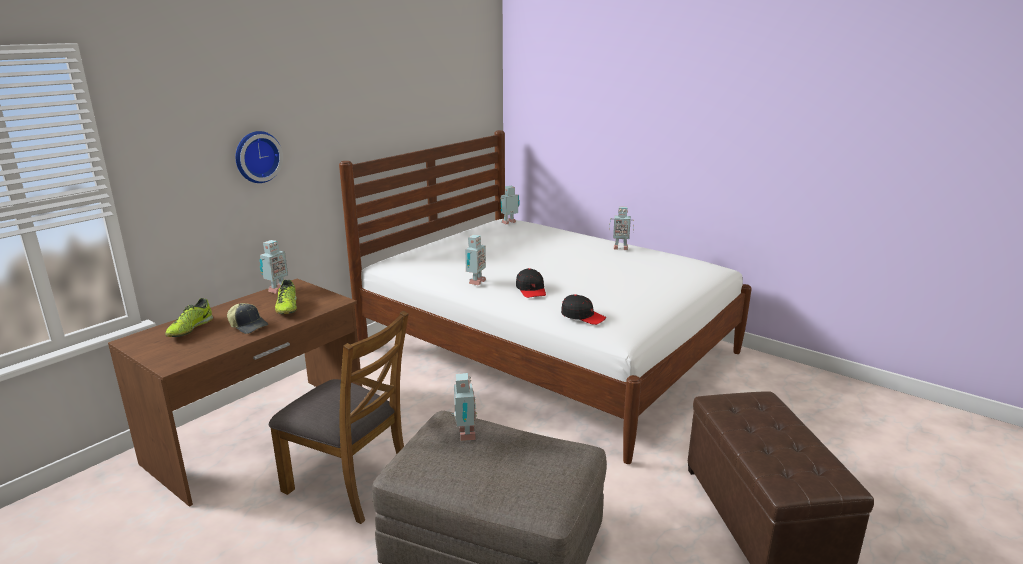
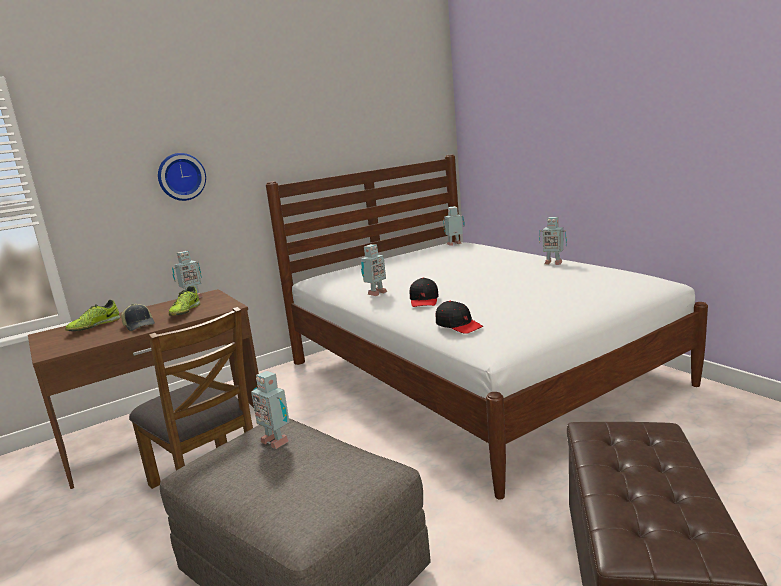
camera: 20 degrees right, 5 degrees down
toy robot [451,373,477,441] -> toy robot turned 120 degrees clockwise [251,371,290,449]

